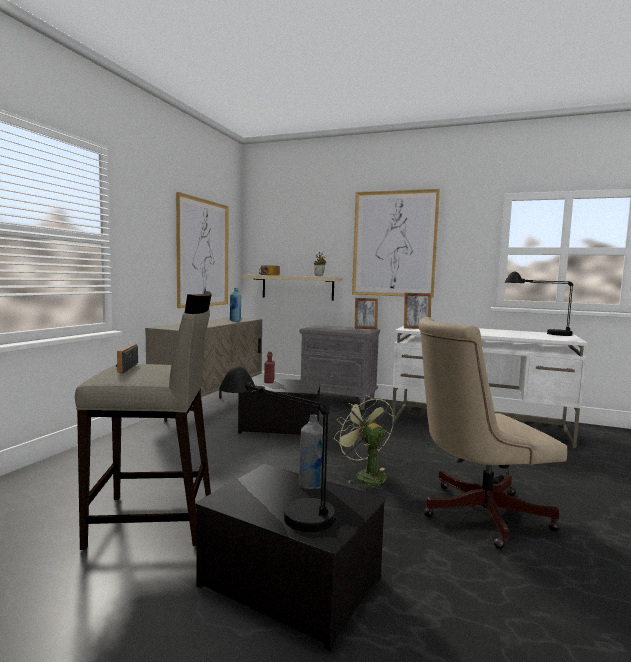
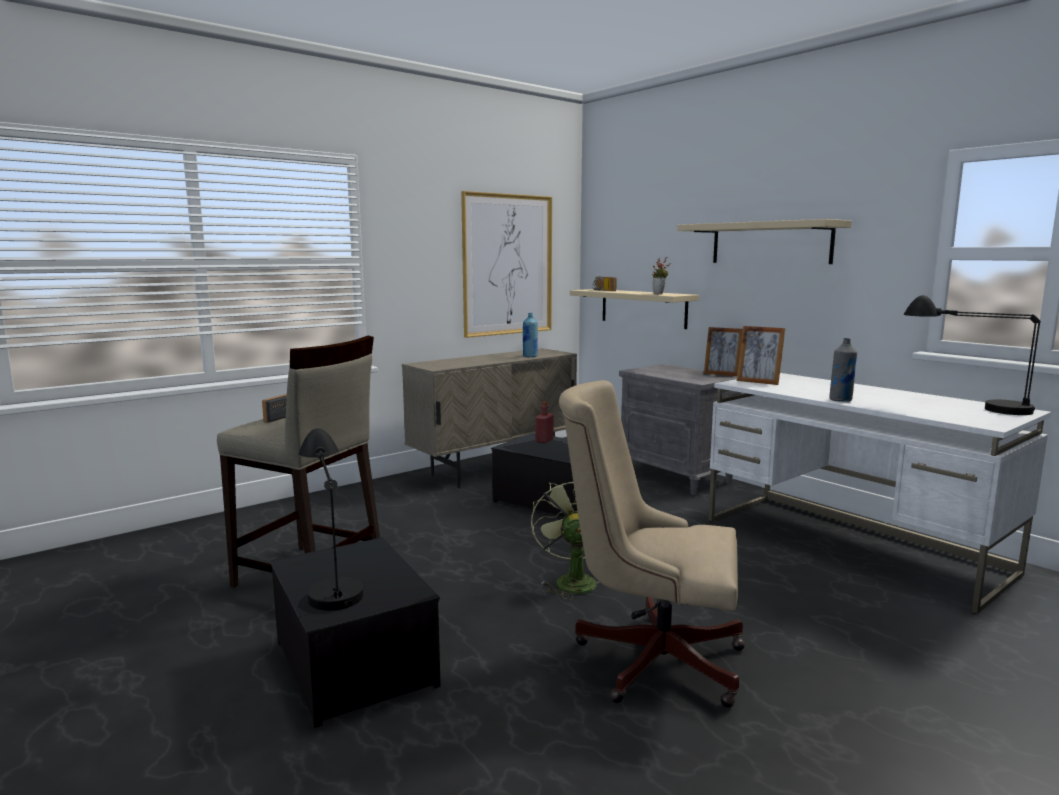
camera: 30 degrees right, 5 degrees up
grey bottle [299,414,325,490] -> grey bottle moved to [829,338,857,402]
picture [352,189,440,298] -> beige shelf [677,219,852,264]

